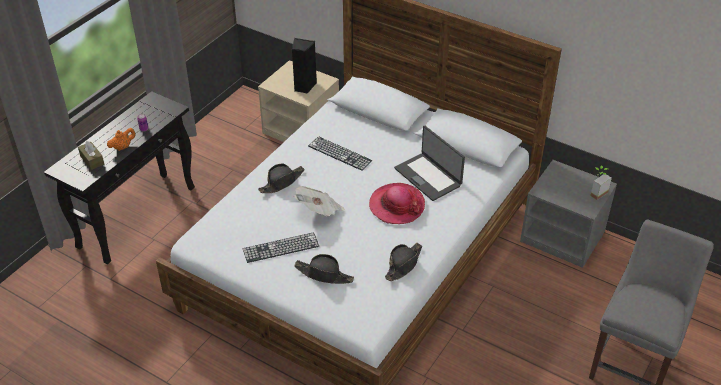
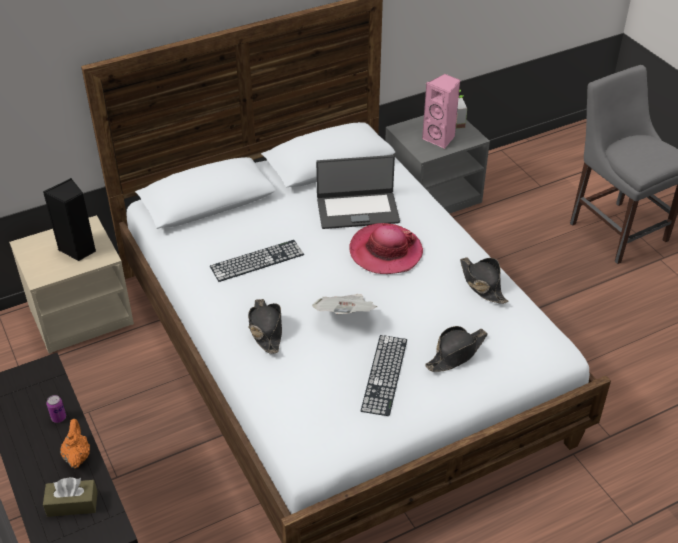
camera: 60 degrees left, 0 degrees up
none -> pink speaker [422,74,461,149]

